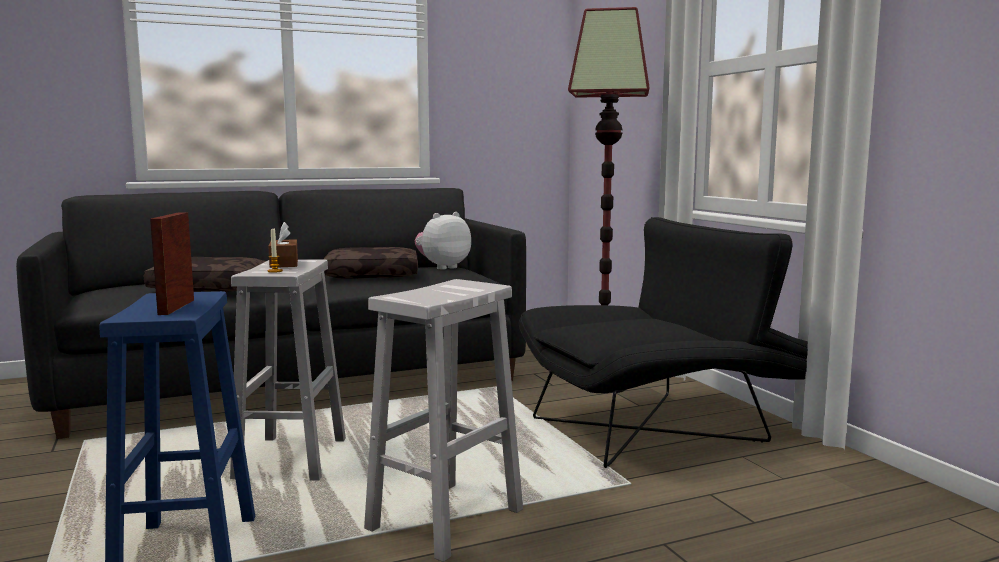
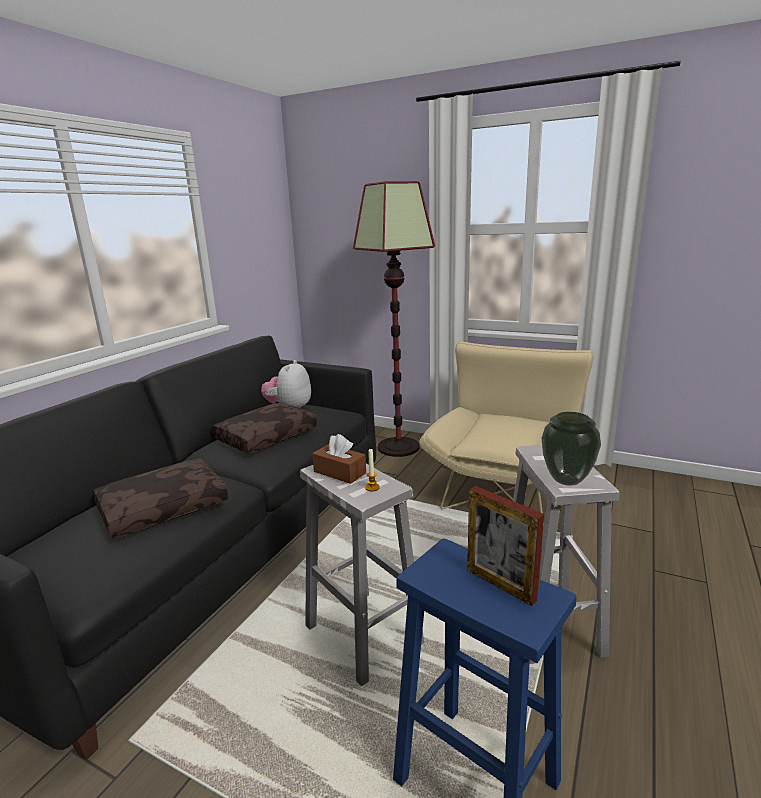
camera: 40 degrees left, 10 degrees up
black armchair [518,217,808,468] -> beige armchair [419,341,593,529]
none -> vase [542,412,601,486]

